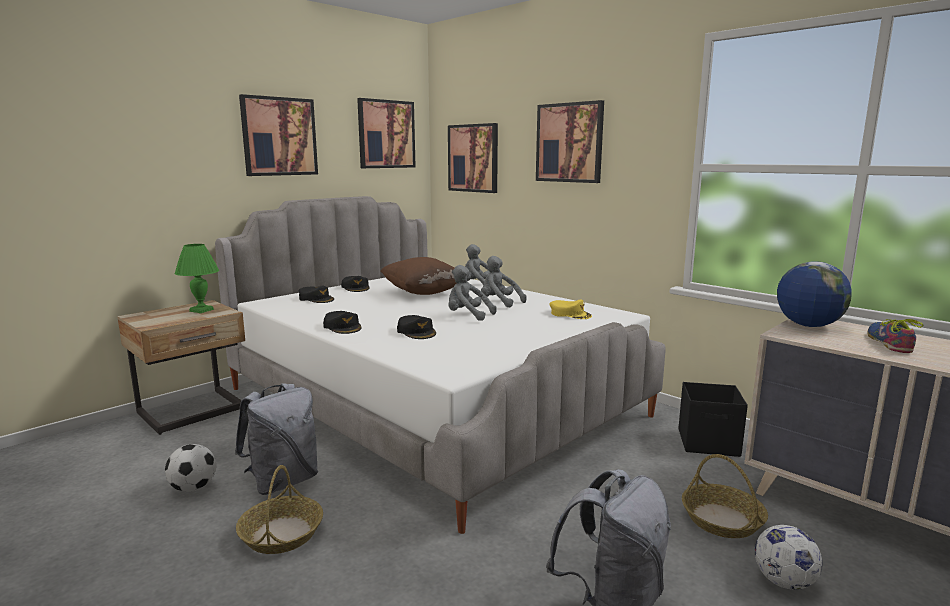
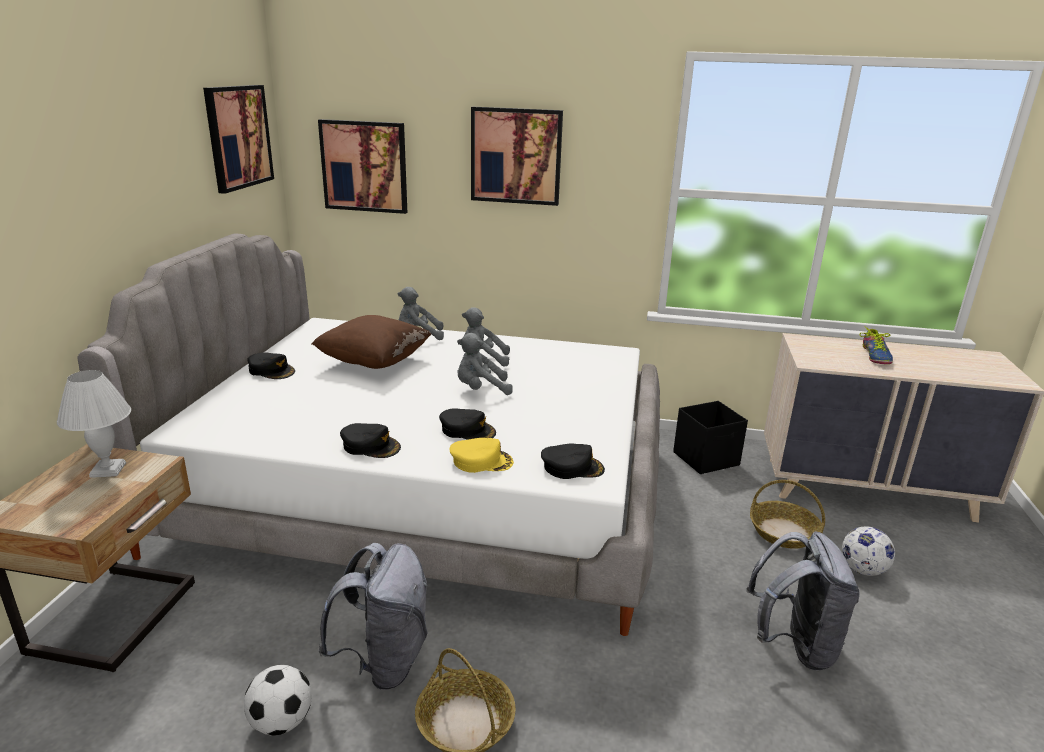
camera: 35 degrees left, 10 degrees up
green table lamp [175,244,219,313] -> white table lamp [57,370,131,478]
picture [239,94,318,176] -> none
black cap [299,286,334,303] -> black cap moved to [541,444,605,479]
yellow cap [549,300,592,319] -> yellow cap moved to [450,438,514,473]
globe [777,261,852,327] -> none
shoe [867,319,923,353] -> shoe turned 150 degrees counterclockwise [859,326,893,364]

